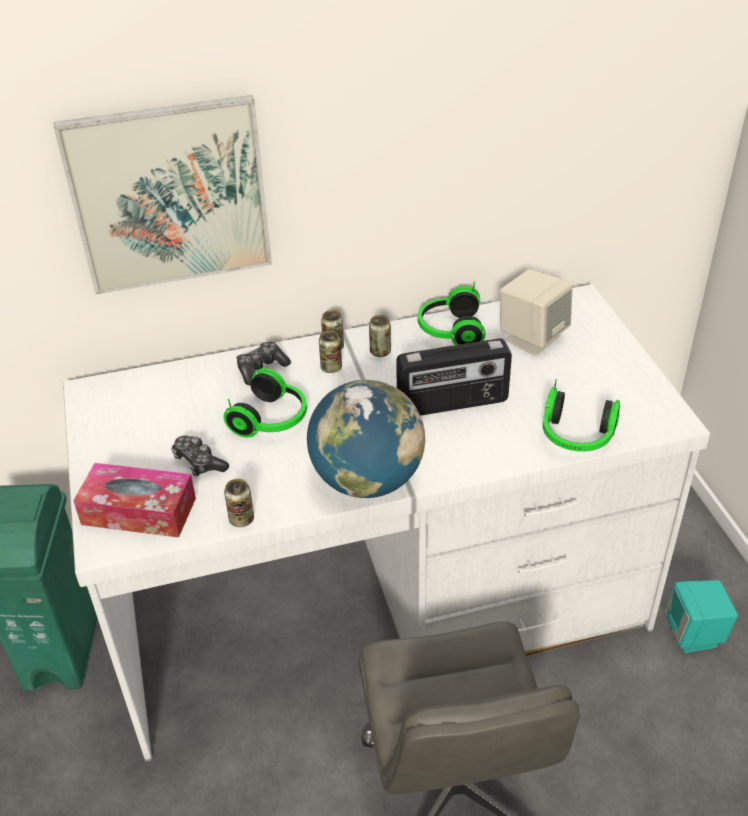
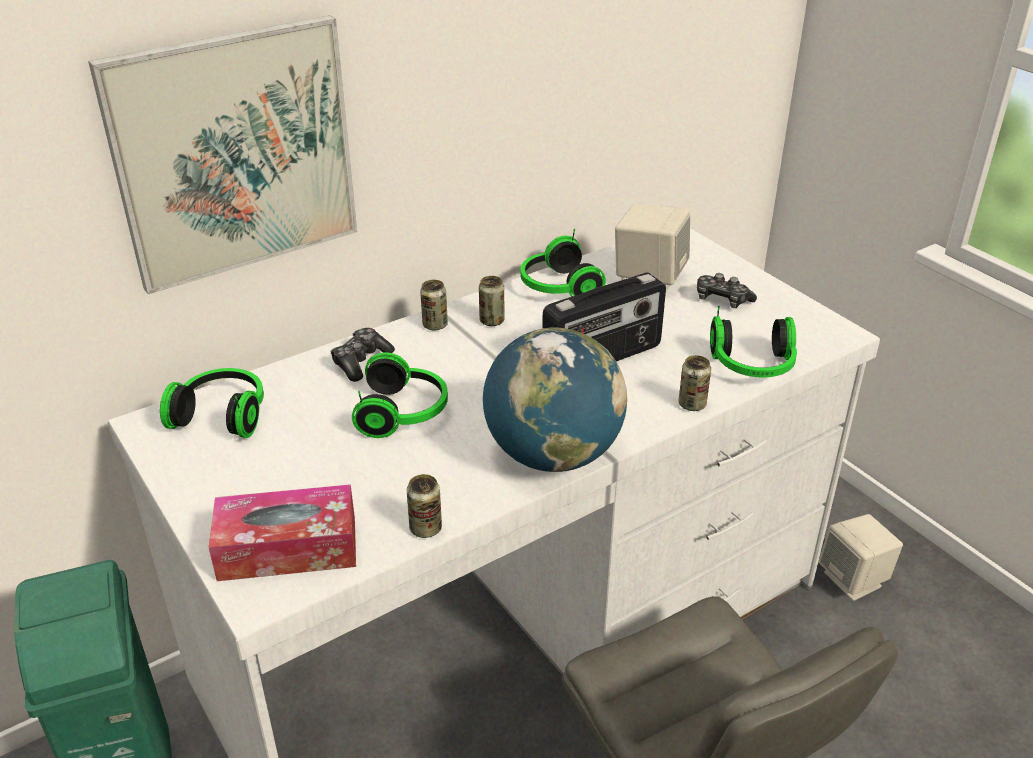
camera: 20 degrees left, 5 degrees down
game controller [171,436,229,476] -> game controller moved to [697,273,757,308]
can [319,330,342,373] -> can moved to [679,355,711,411]
turquoise speaker [664,580,738,653] -> beige speaker [818,514,903,601]
none -> headphones [160,368,264,438]

